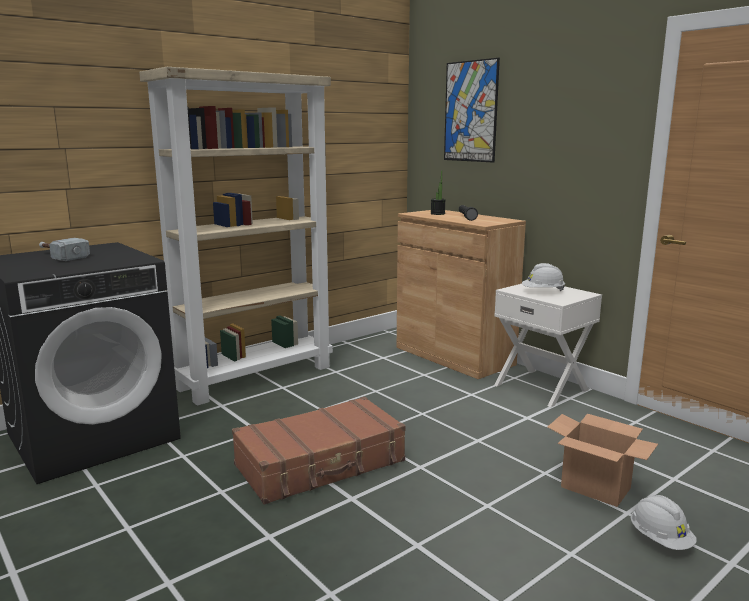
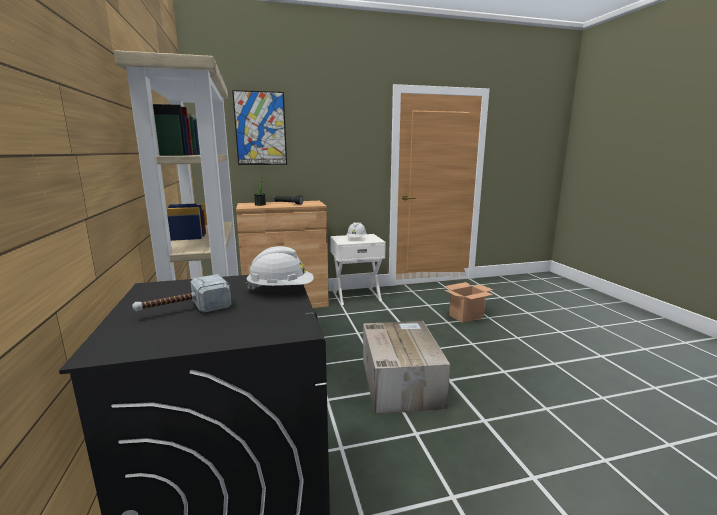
camera: 65 degrees left, 0 degrees up
brown suitcase [232,397,406,504] -> cardboard box [363,321,450,414]
white hard hat [631,495,697,550] -> white hard hat moved to [246,246,314,291]

